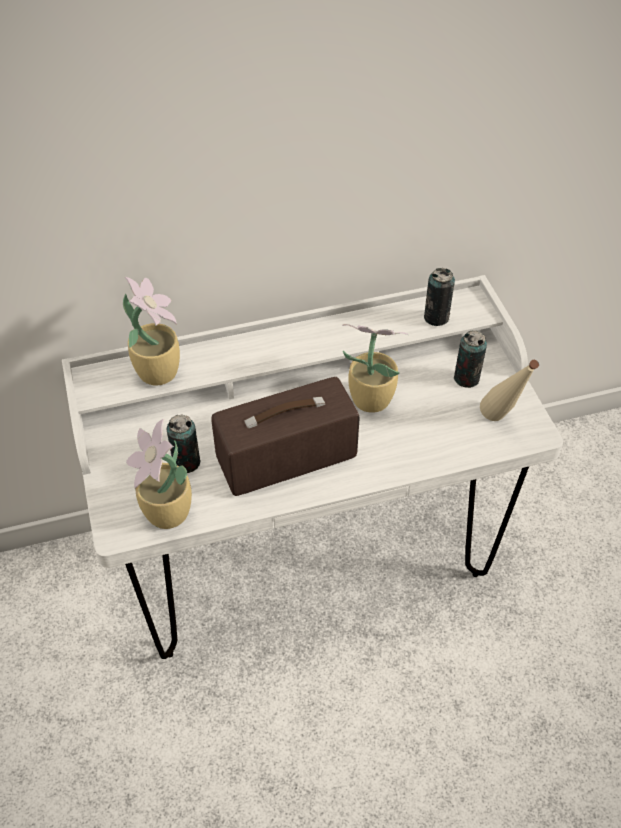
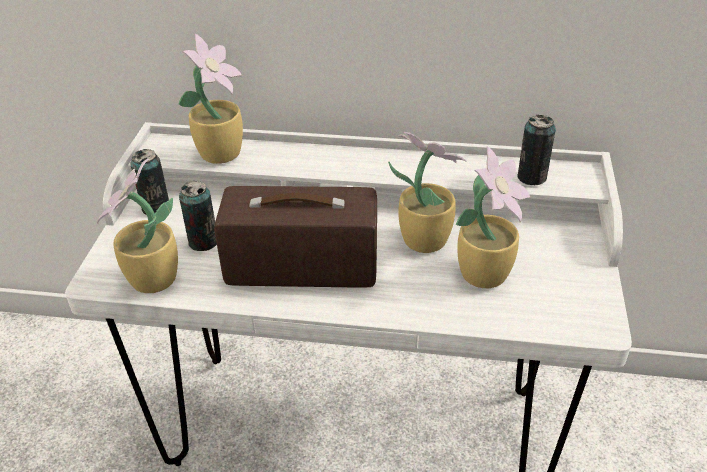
camera: 25 degrees right, 10 degrees down
can [454,331,487,388] -> can moved to [130,149,169,215]
beige bottle [480,360,539,421] -> none
none -> potted plant [456,146,530,288]

